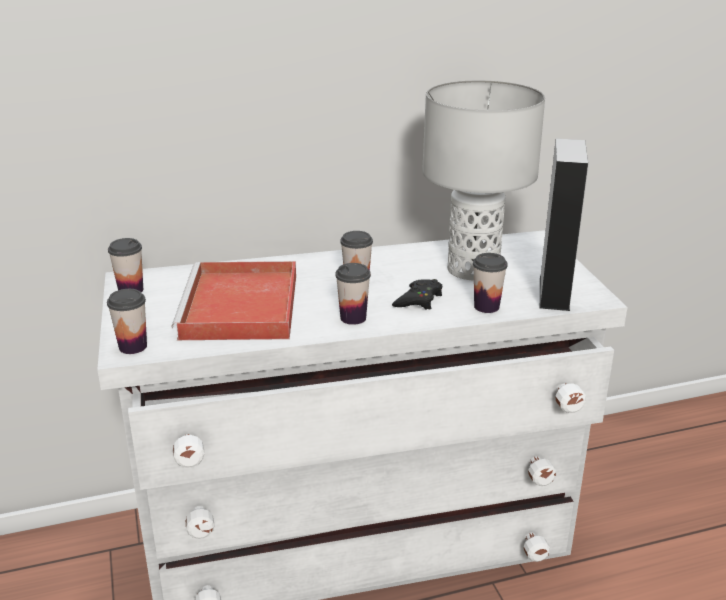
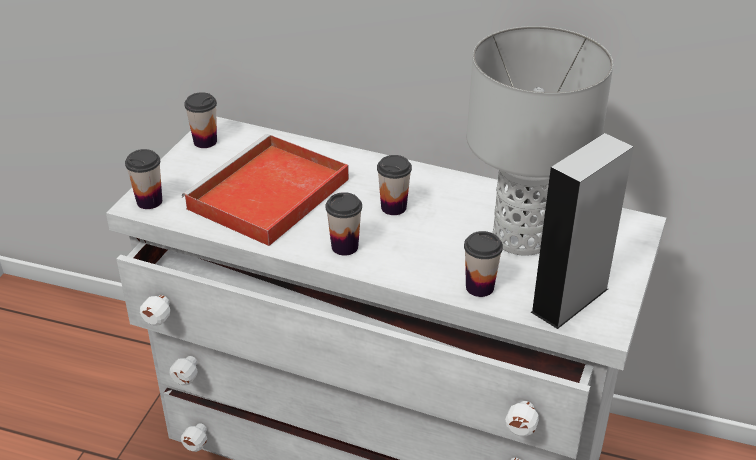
camera: 35 degrees right, 10 degrees up
black game controller [392,279,442,310] -> none

